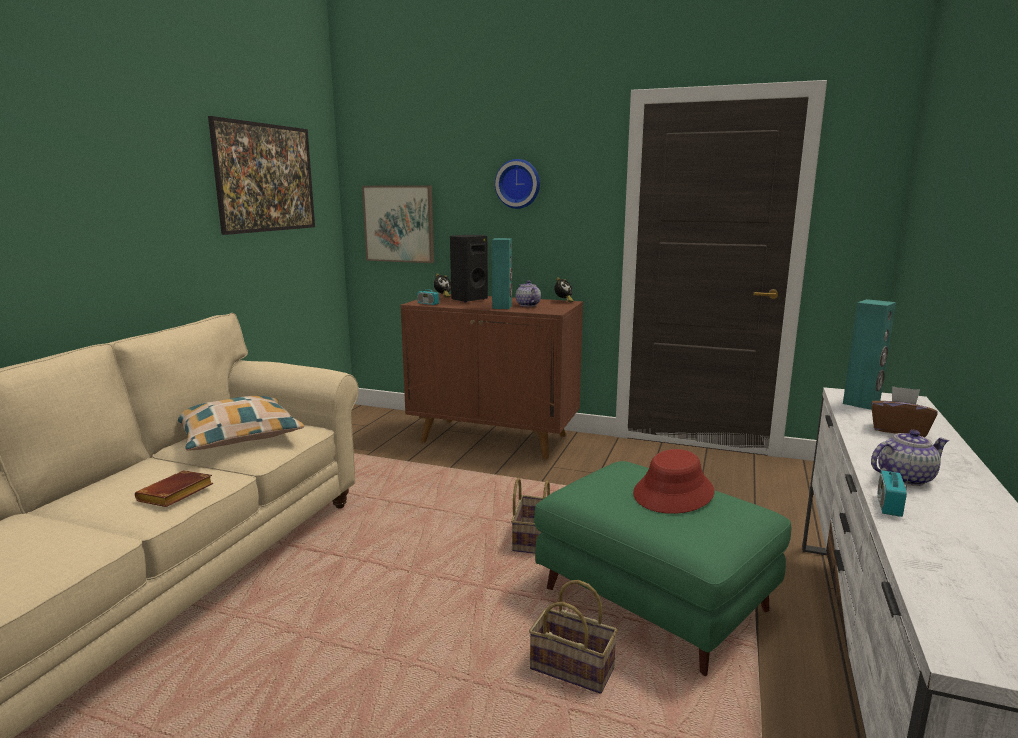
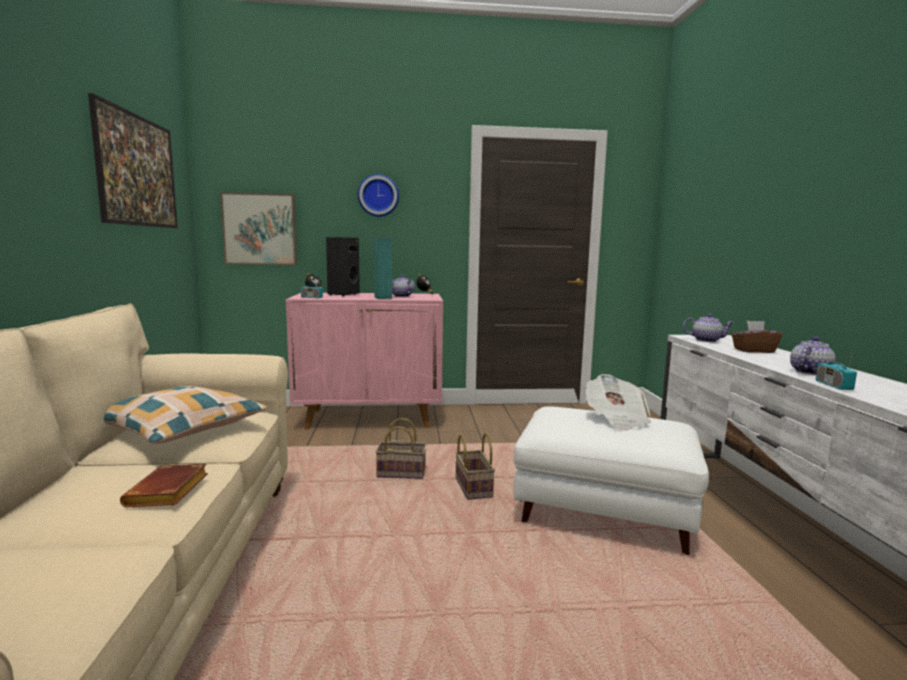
camera: 25 degrees left, 5 degrees down
brown cabinet [401,293,583,459] -> pink cabinet [286,293,443,429]
basket [529,580,618,694] -> basket moved to [376,418,426,479]
green ottoman [534,461,791,676] -> white ottoman [513,406,709,555]
red hat [633,449,715,514] -> newspaper [585,374,651,431]
turquoise speaker [843,299,896,410] -> teapot [683,314,734,342]

